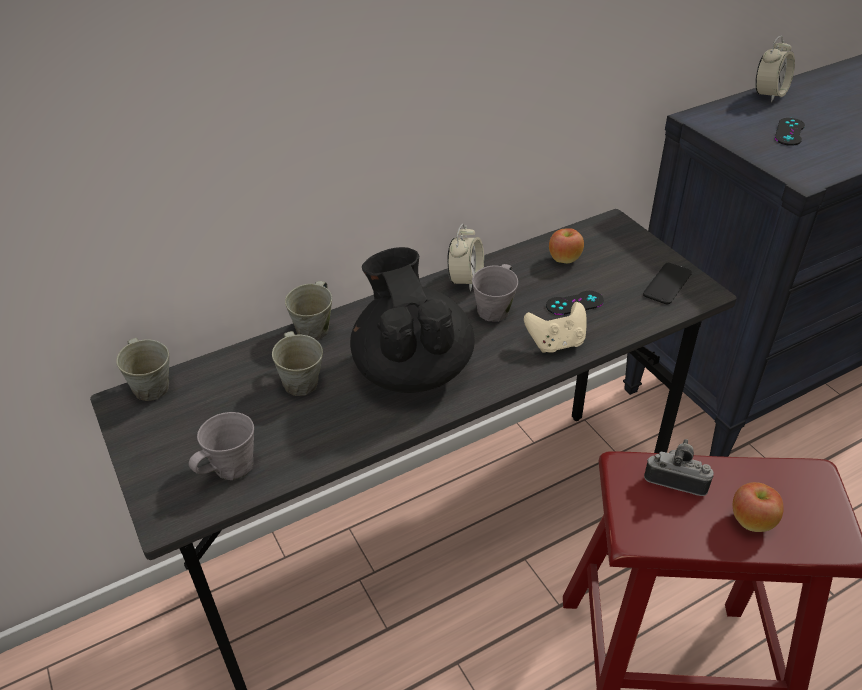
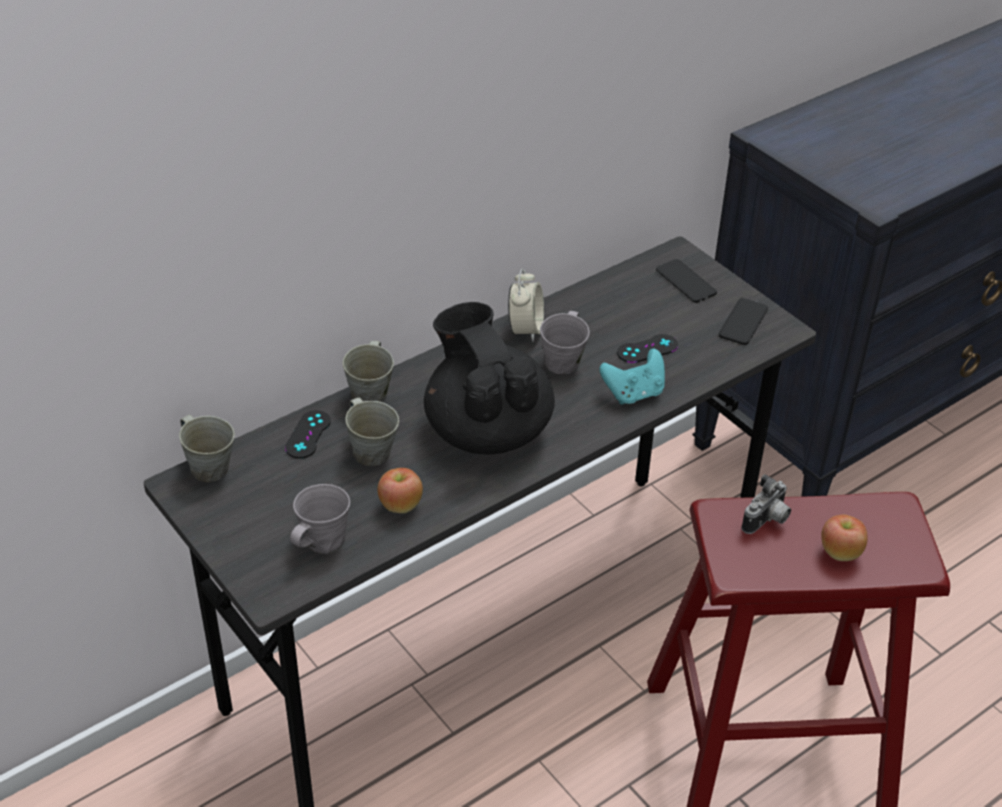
camera: 10 degrees left, 0 degrees up
beige game controller [524,302,587,353] -> turquoise game controller [599,348,665,405]
apple [549,228,584,263] -> apple moved to [377,468,423,513]
camera [644,439,714,496] -> camera turned 120 degrees clockwise [741,474,791,534]
alarm clock [755,36,795,102] -> none
black game controller [775,118,805,146] -> black game controller moved to [285,410,331,459]
none -> phone [656,259,717,303]

